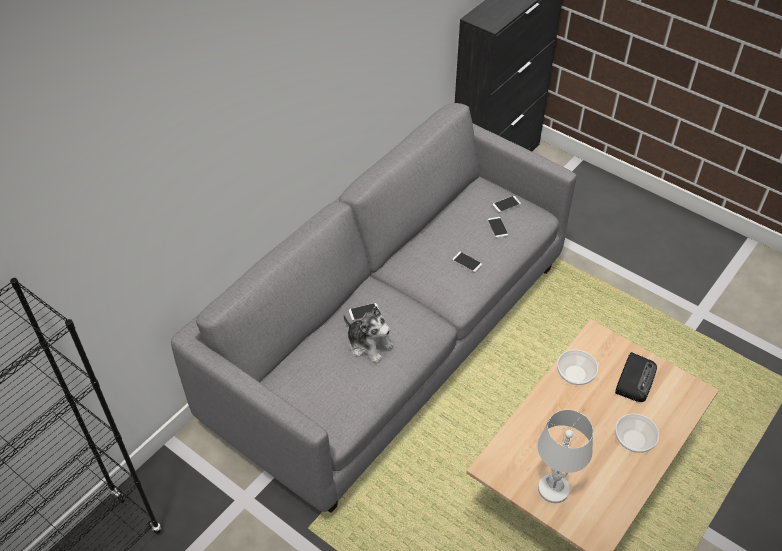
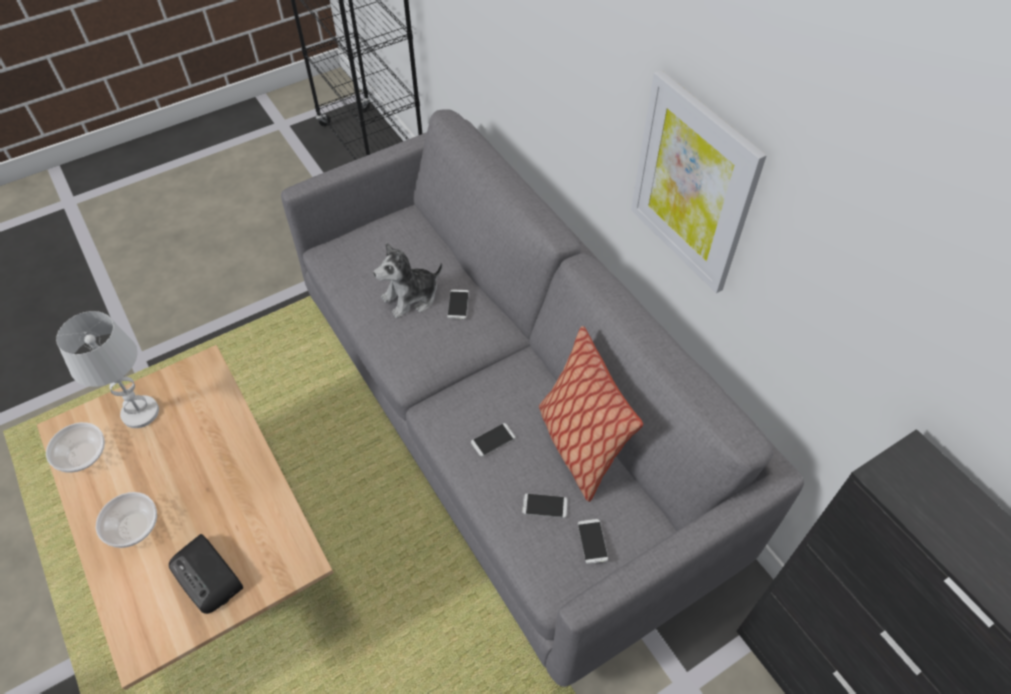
camera: 110 degrees right, 5 degrees up
bowl [557,349,598,385] -> bowl moved to [46,422,105,473]
none -> pillow [539,326,643,502]
none -> picture [631,70,767,293]

